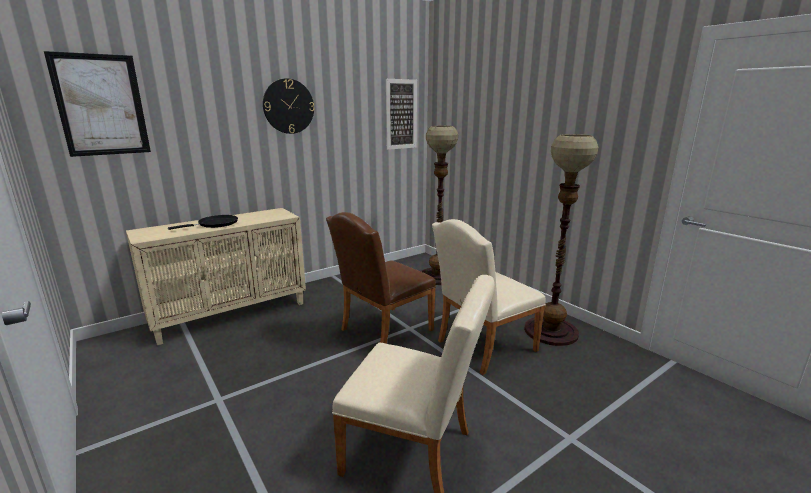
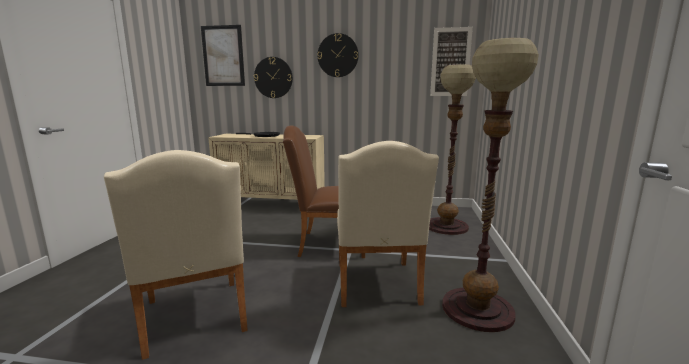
camera: 45 degrees right, 5 degrees down
beige chair [432,219,546,375] -> beige chair turned 105 degrees counterclockwise [337,141,439,307]
none -> wall clock [254,57,293,98]

